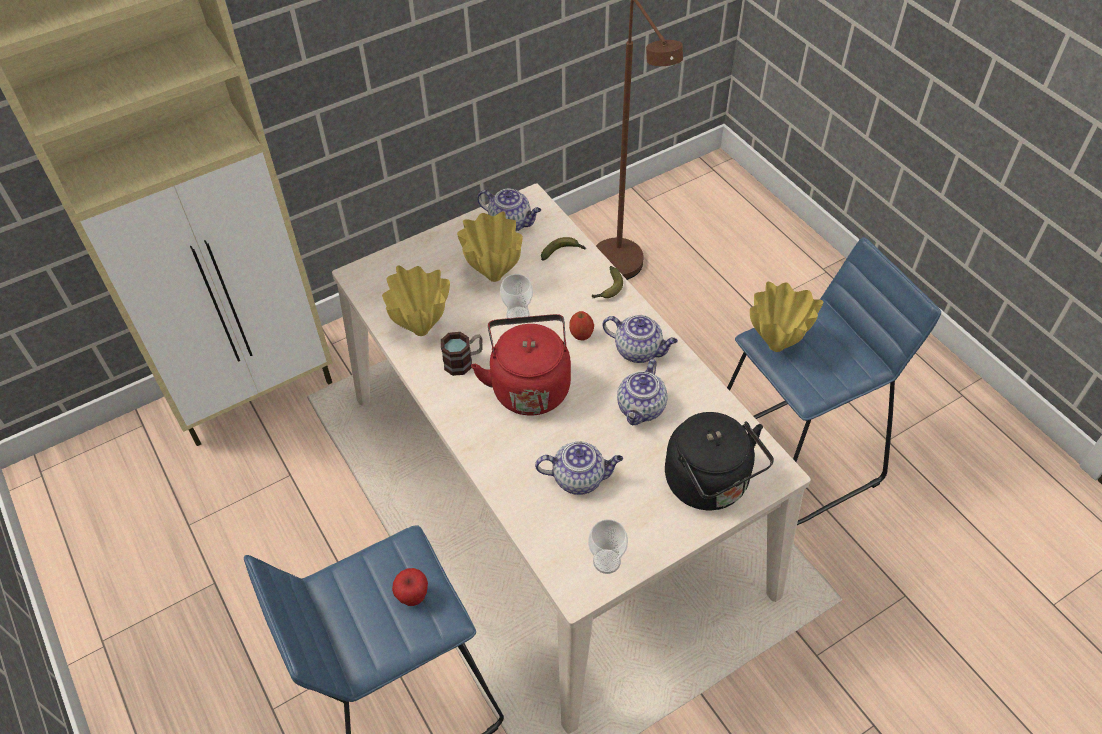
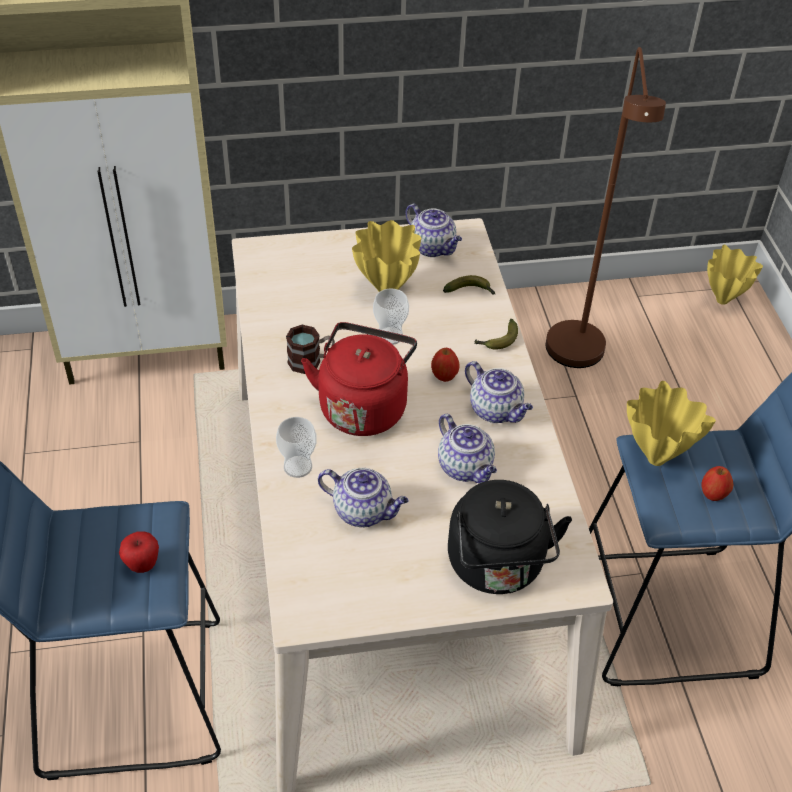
camera: 20 degrees right, 5 degrees down
yellow vase [382,266,450,336] -> yellow vase moved to [707,244,763,305]
cup [588,519,628,574] -> cup moved to [276,417,317,478]
teapot [617,359,667,425] -> teapot turned 75 degrees counterclockwise [438,414,497,483]
none -> apple [702,466,734,501]

